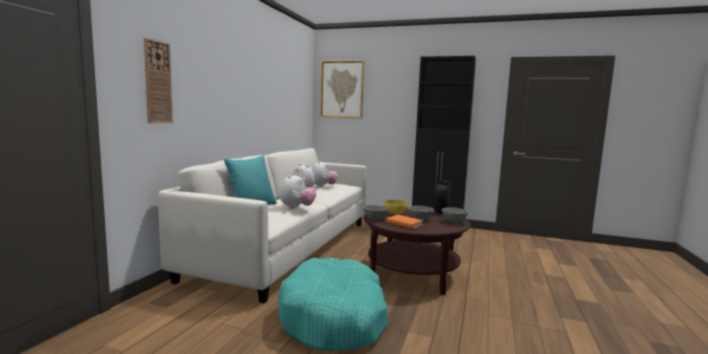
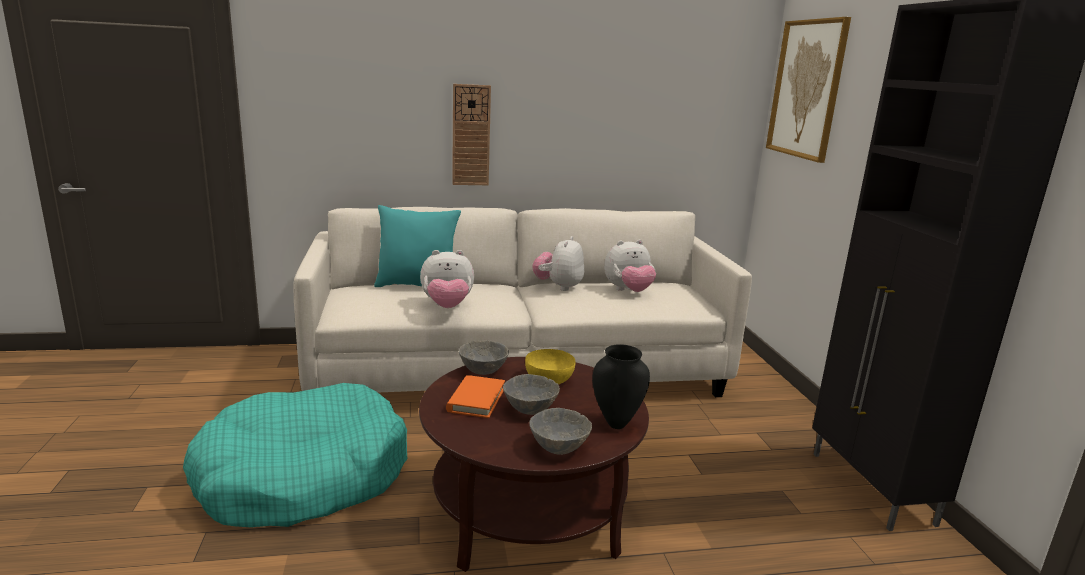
camera: 60 degrees right, 10 degrees up
wall clock [144,38,173,123] -> wall clock moved to [452,84,491,185]

